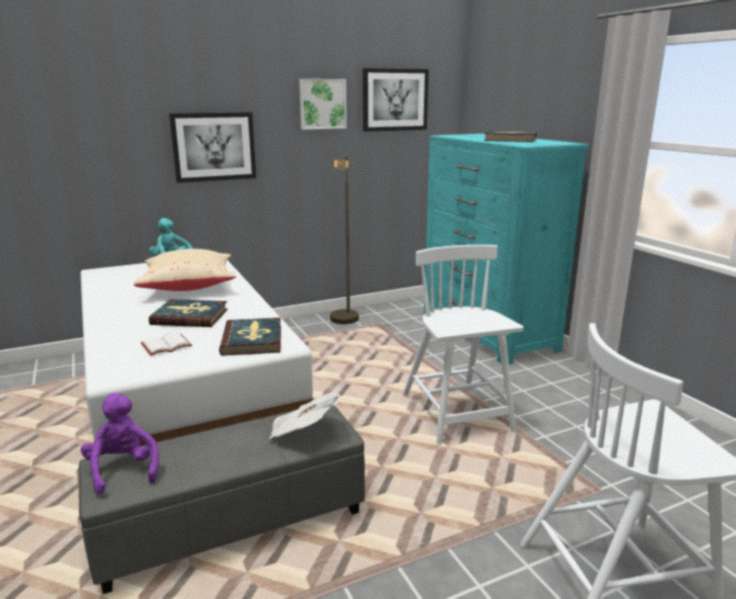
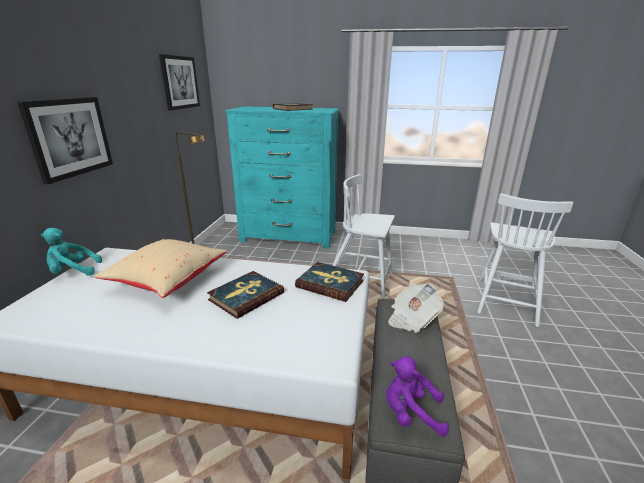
camera: 55 degrees left, 5 degrees up
white book [141,332,192,356] -> none
picture [299,79,347,130] -> none

